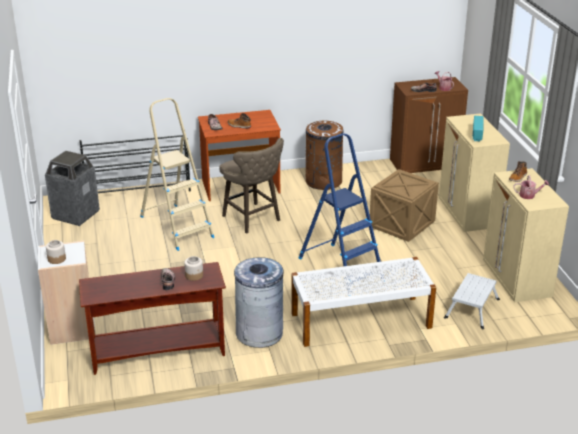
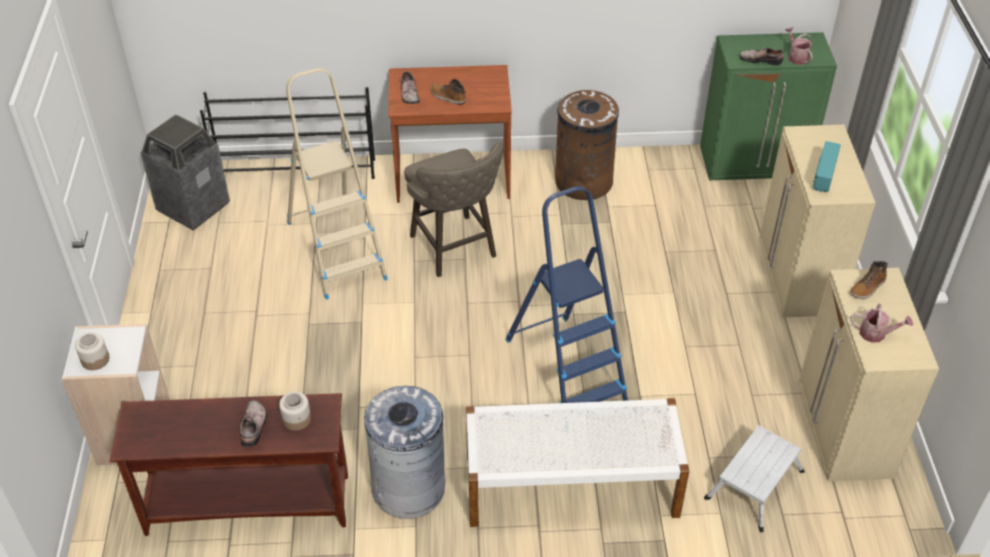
camera: 10 degrees right, 15 degrees up
crate [370,169,439,242] -> none
brown cabinet [390,77,468,173] -> green cabinet [700,32,837,180]

